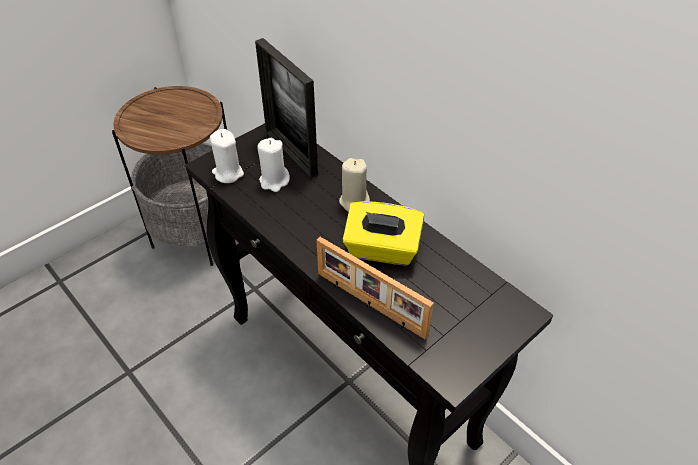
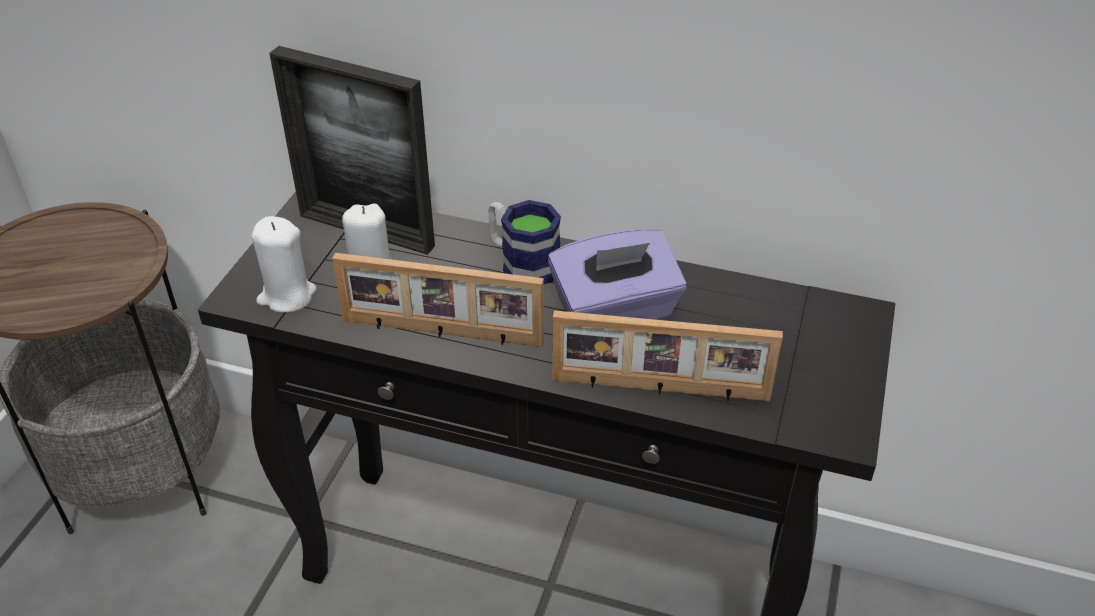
camera: 30 degrees left, 5 degrees down
beige candle [339,158,370,212] -> mug [488,200,561,284]
yellow tissue box [343,201,424,266] -> purple tissue box [548,229,687,320]
none -> picture frame [332,253,544,347]

